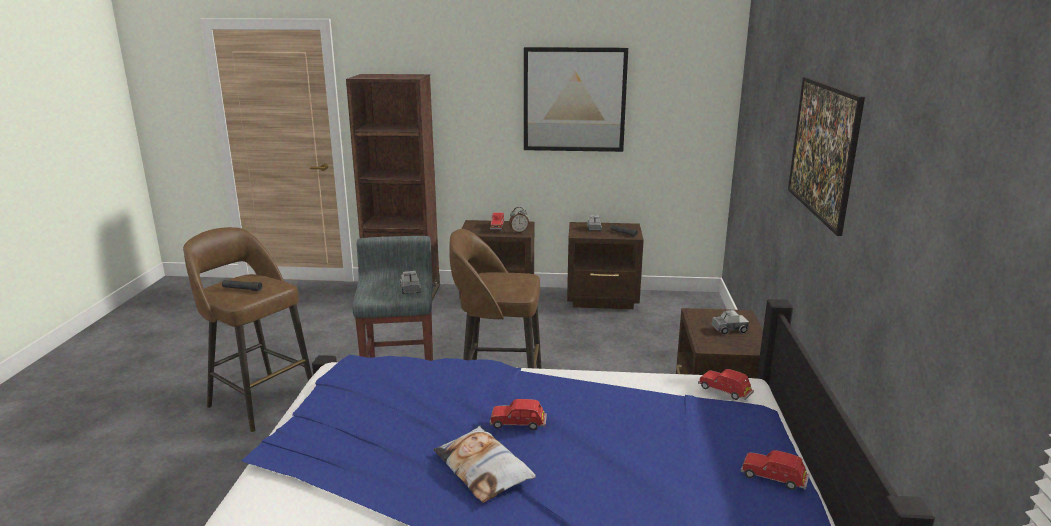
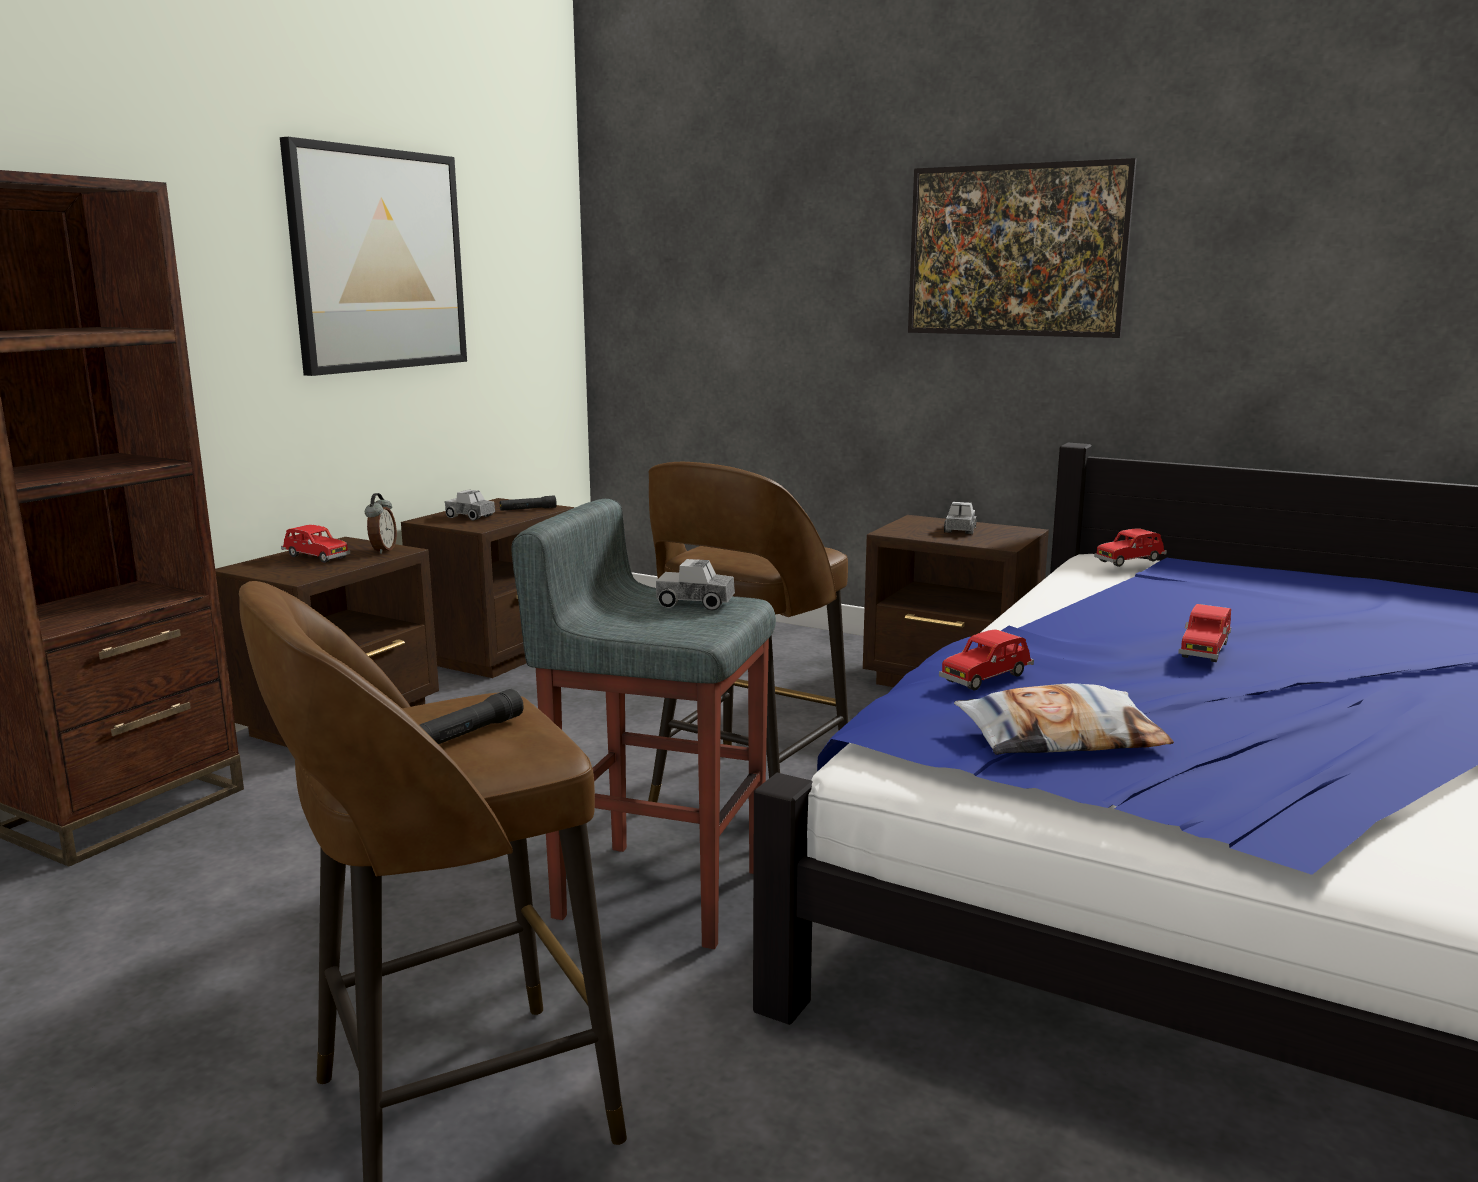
camera: 65 degrees left, 5 degrees down
pillow [434,426,536,503] -> pillow moved to [954,683,1174,755]
red toy car [741,450,809,490] -> red toy car moved to [939,629,1034,691]

